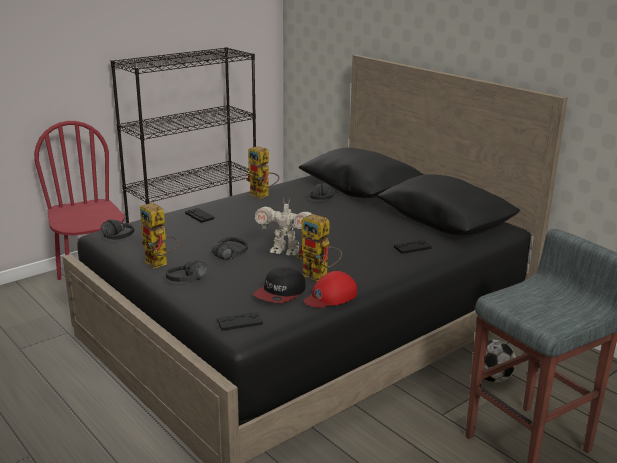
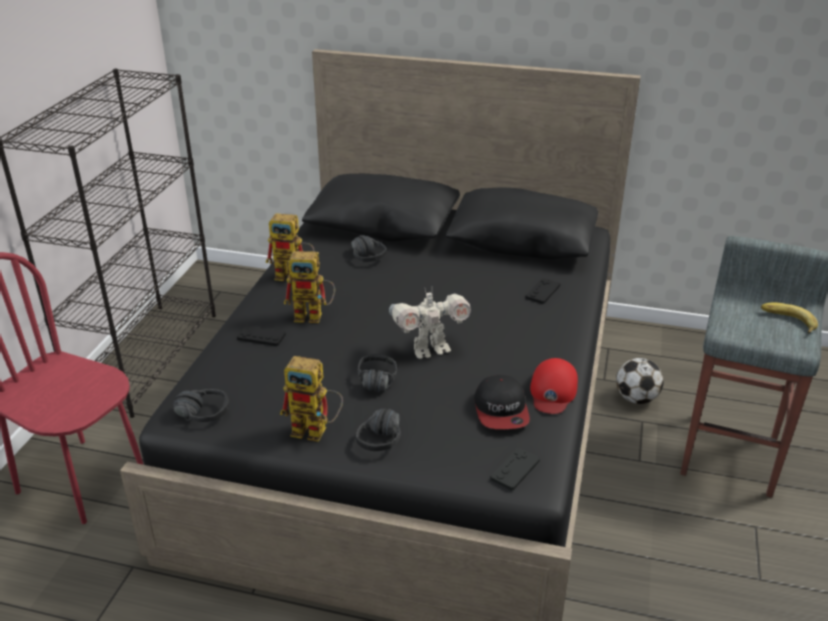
camera: 35 degrees left, 10 degrees up
toy robot [297,214,342,281] -> toy robot moved to [284,251,335,323]
none -> banana [761,302,818,333]

